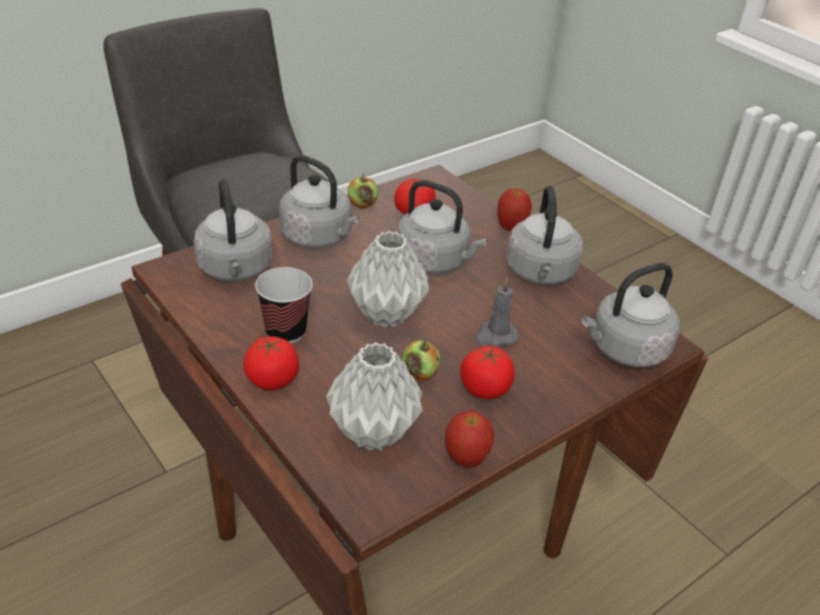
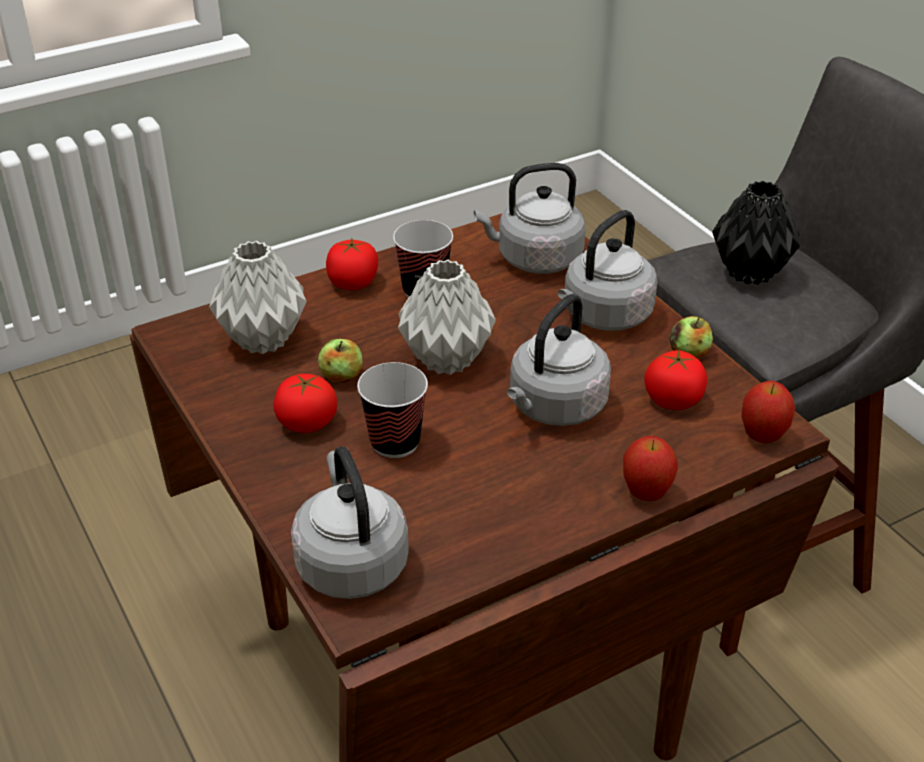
camera: 100 degrees right, 0 degrees up
apple [445,410,495,467] -> apple moved to [741,381,795,443]
grey candle [474,277,519,347] -> cup [357,362,428,458]
grey kettle [506,185,583,285] -> none
none -> black vase [712,181,800,285]

